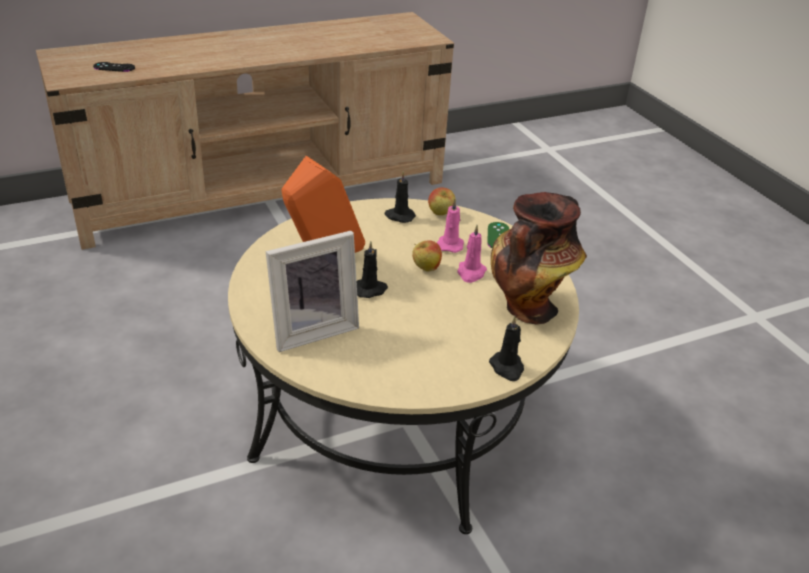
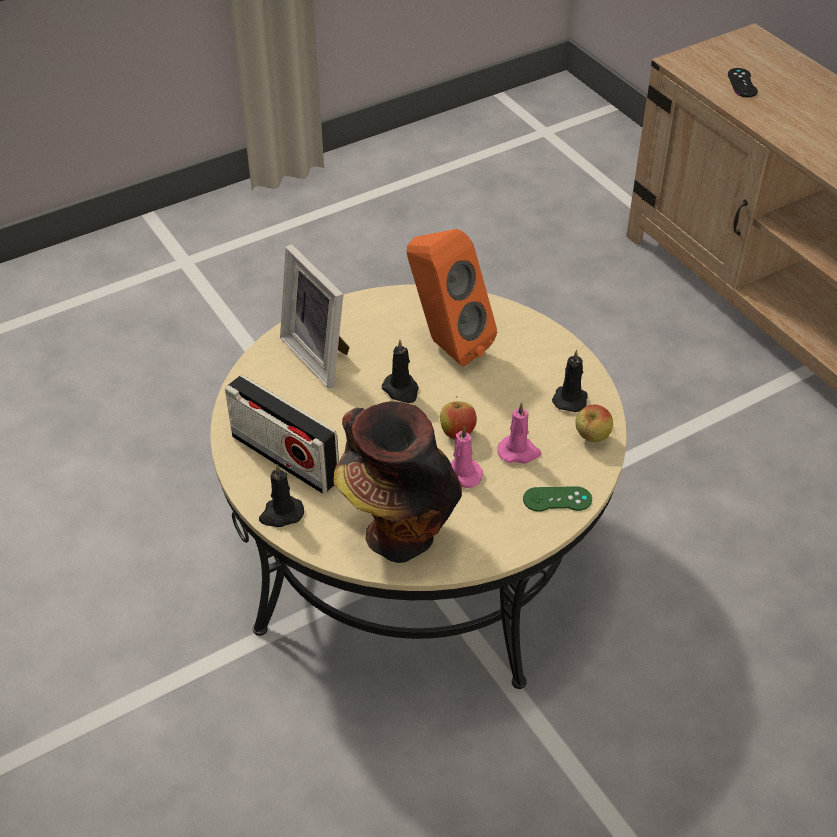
camera: 85 degrees right, 10 degrees up
none -> radio [225,375,339,494]

